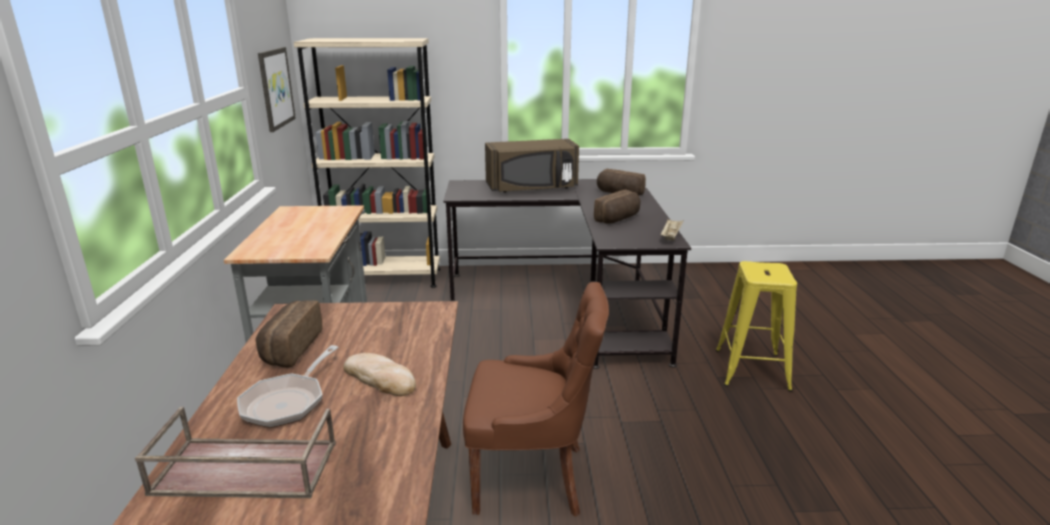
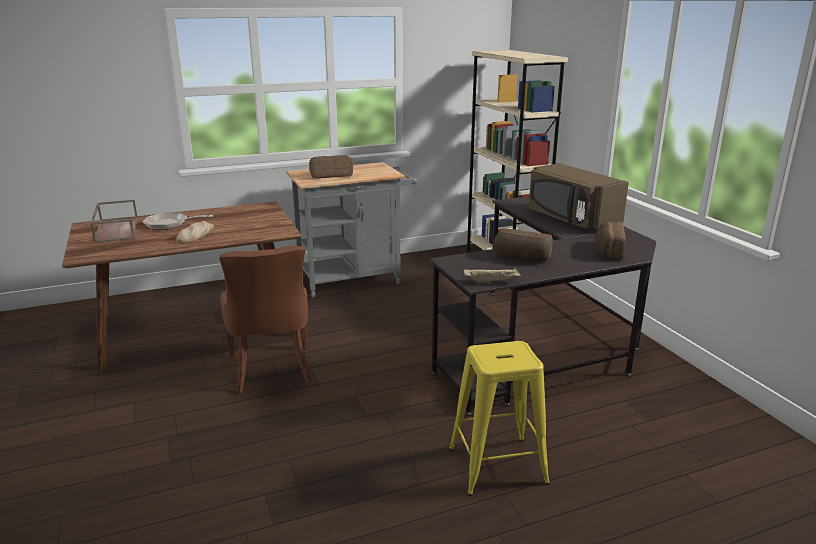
camera: 70 degrees right, 0 degrees up
bread [256,300,322,367] -> bread moved to [309,155,353,178]
picture [258,47,296,132] -> none

